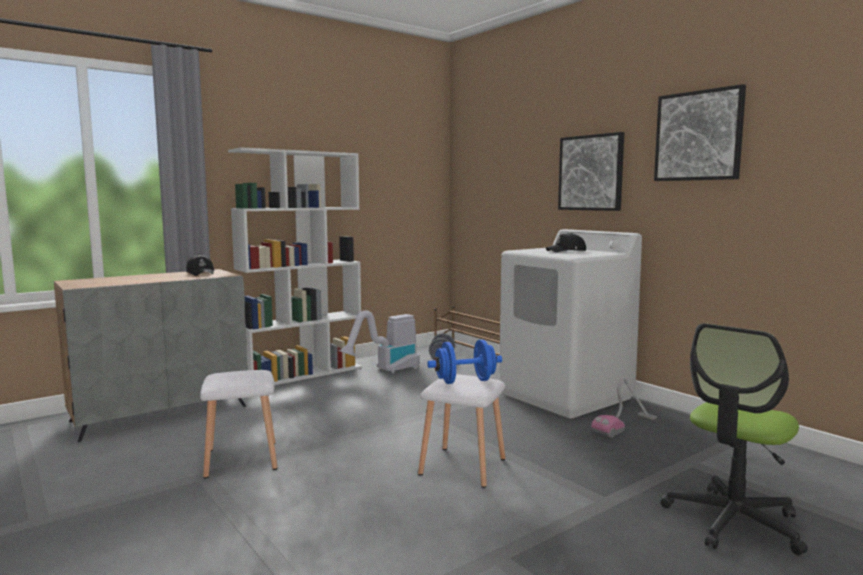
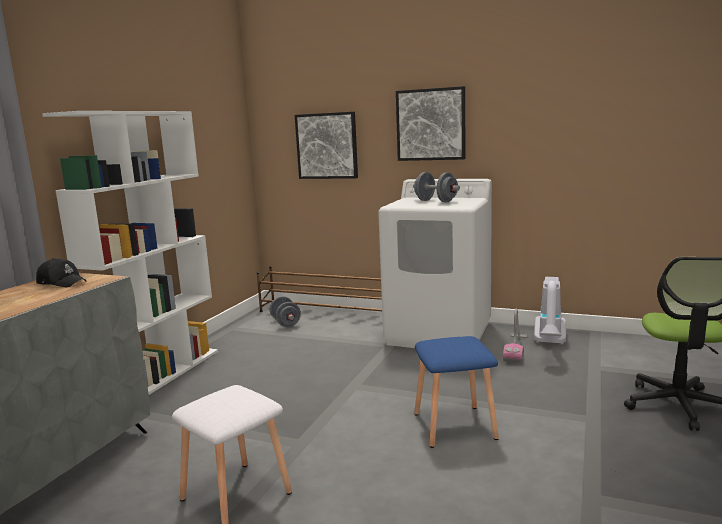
camera: 30 degrees left, 5 degrees up
vacuum cleaner [339,310,420,373] -> vacuum cleaner moved to [534,277,566,345]
white stool [418,374,505,488] -> blue stool [414,336,499,448]
blue dumbbell [427,340,502,384] -> none
black cap [546,233,586,252] -> grey dumbbell [413,172,460,202]
picture [654,84,746,181] -> picture moved to [295,112,358,179]

